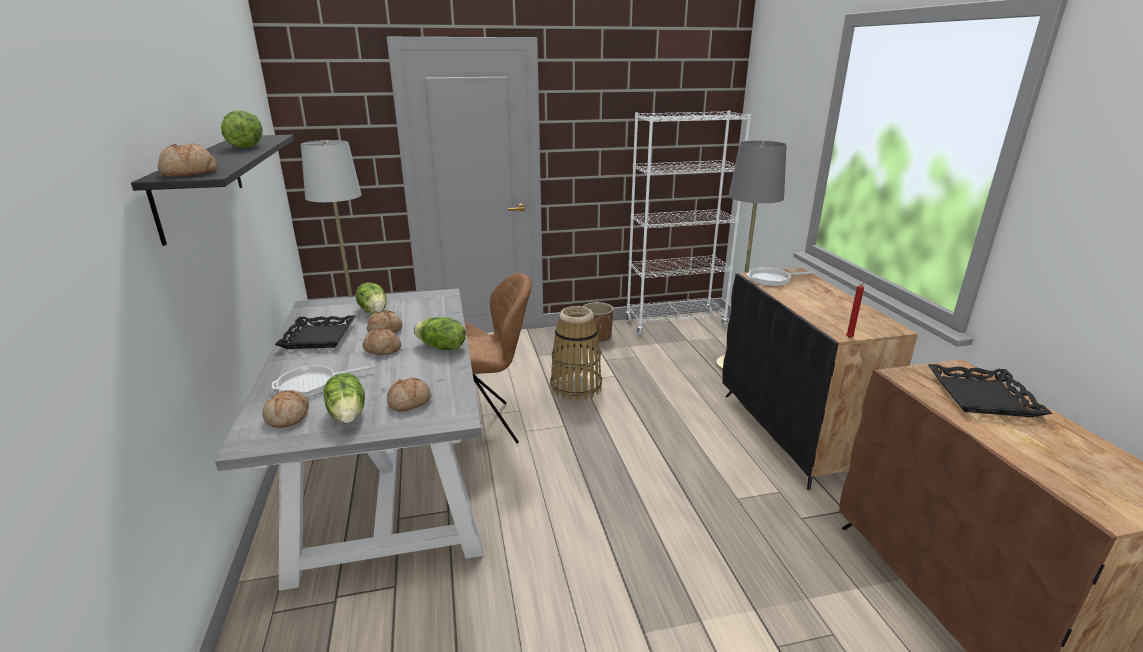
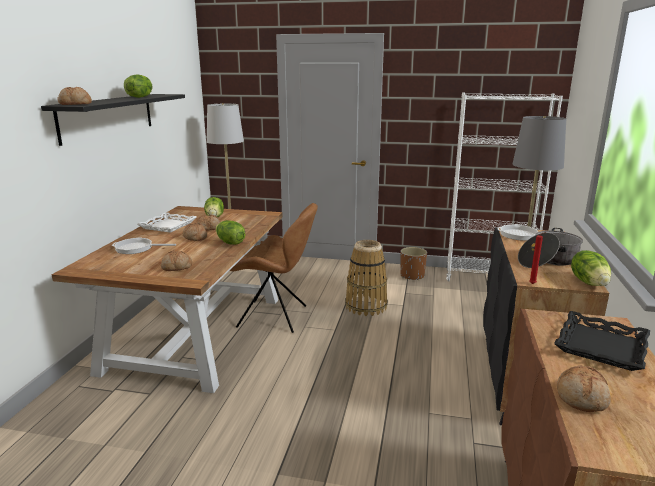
camera: 25 degrees right, 5 degrees down
grey dining table [215,289,483,591] -> brown dining table [52,206,283,393]
bread [263,390,309,428] -> bread moved to [557,365,611,412]
black tray [275,315,356,349] -> white tray [137,212,196,233]
lettuce [324,373,365,423] -> lettuce moved to [571,250,611,286]
none -> cooking pot [518,228,583,268]

